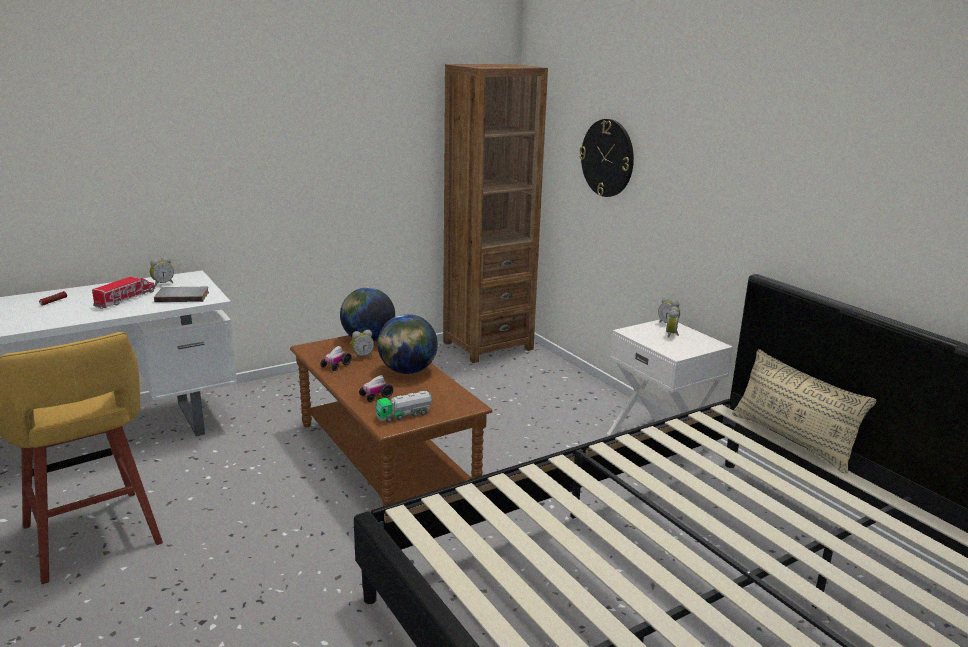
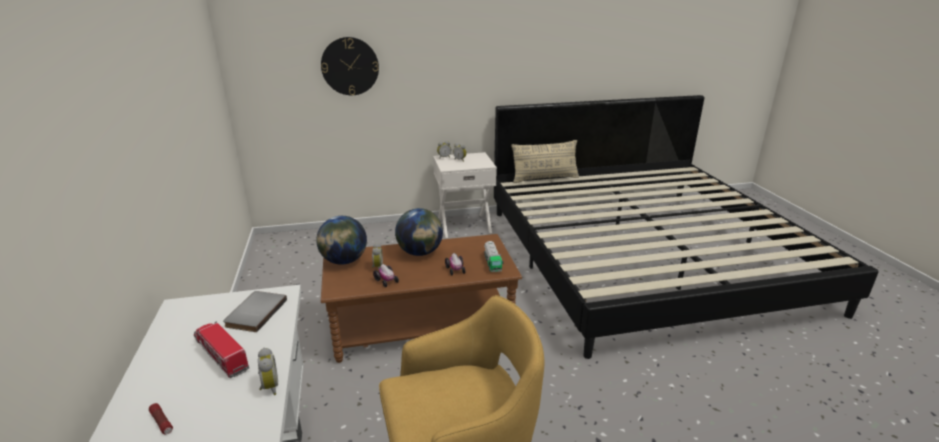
camera: 70 degrees left, 5 degrees up
alarm clock [150,257,174,287] -> alarm clock moved to [258,347,278,395]
brown bookcase [443,64,548,363] -> none

